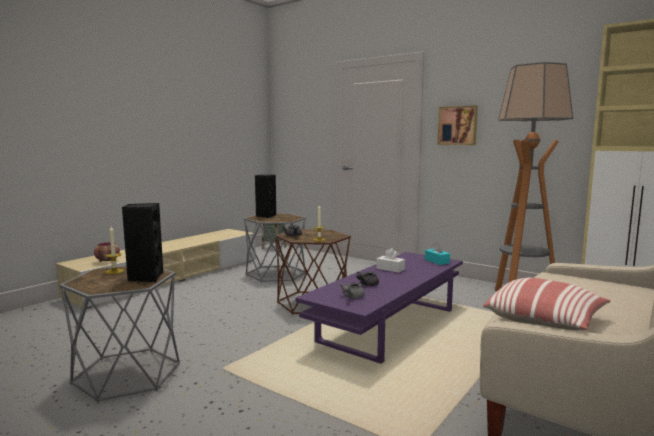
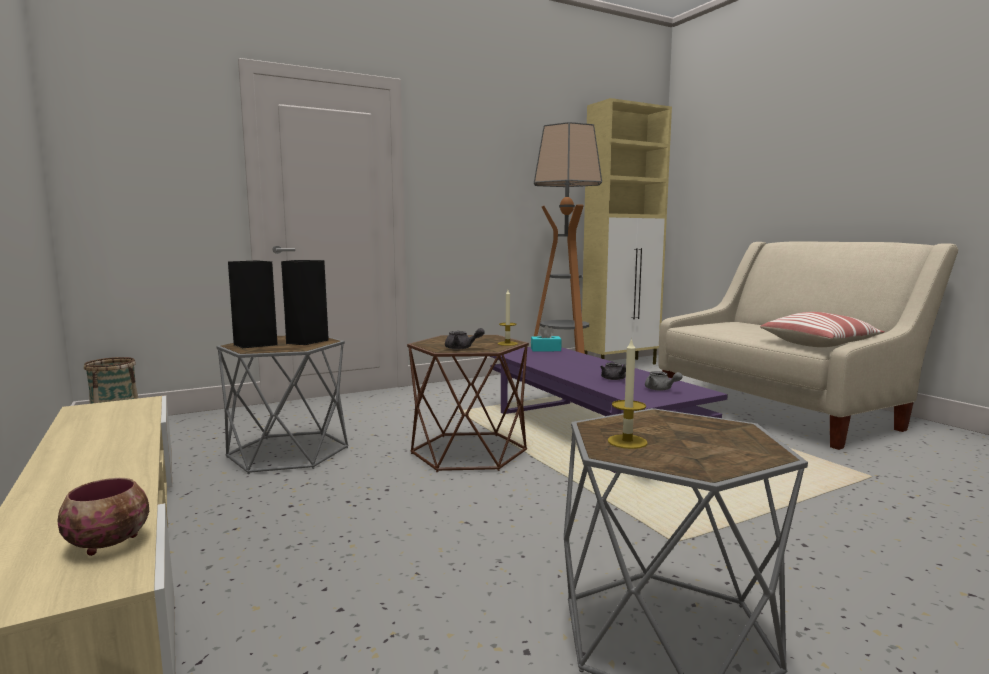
camera: 65 degrees left, 0 degrees up
black speaker [122,203,163,282] -> black speaker moved to [281,260,329,345]
white tissue box [377,248,405,273] -> none
picture [438,105,478,145] -> none

